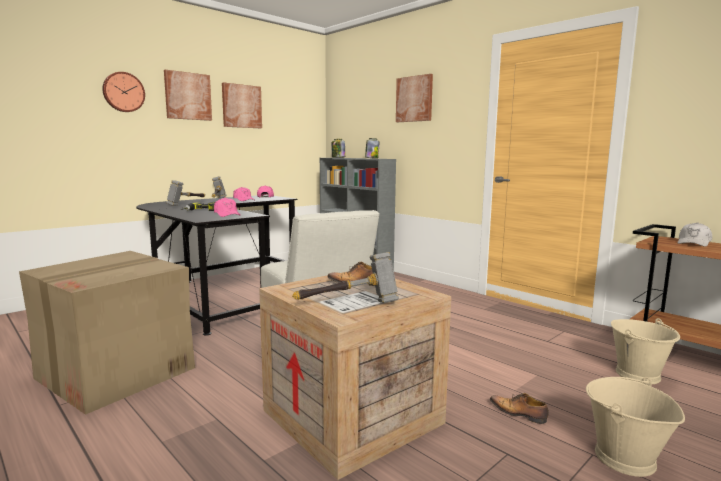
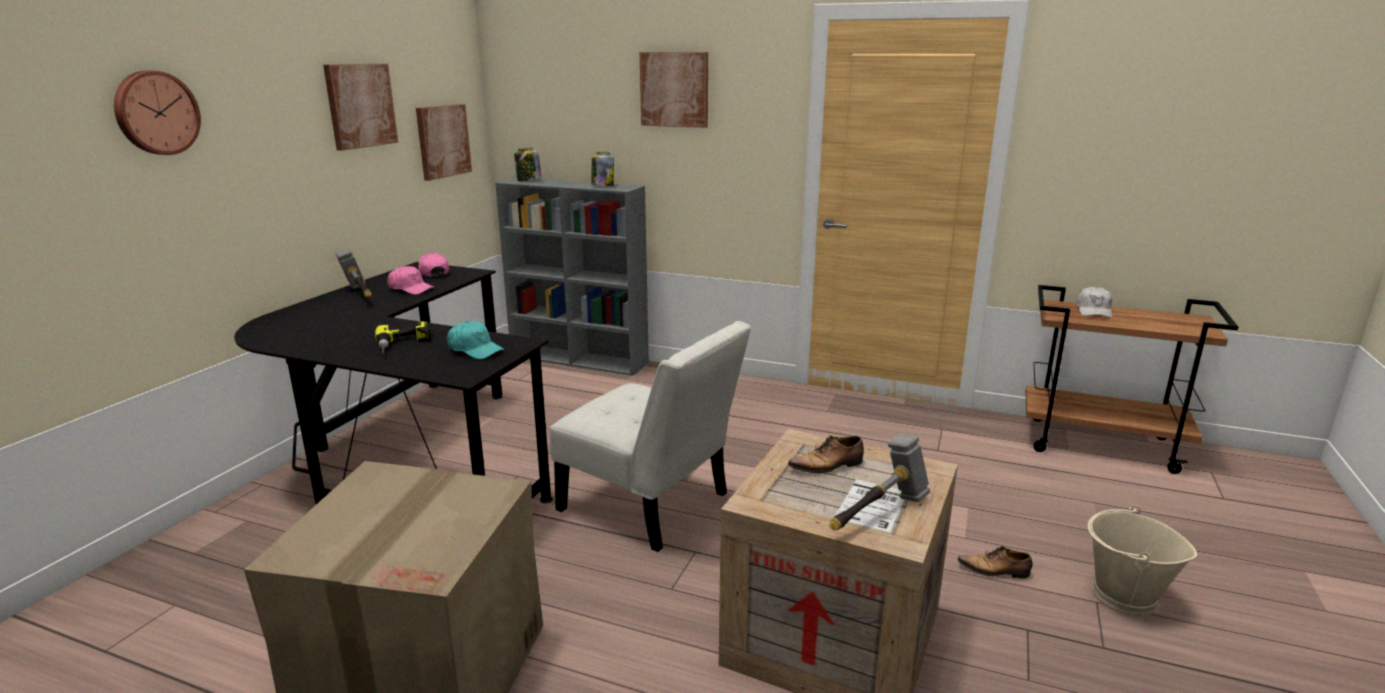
camera: 25 degrees left, 10 degrees up
picture [164,70,212,121] -> picture moved to [416,104,472,181]
hammer [166,180,205,206] -> none
pink cap [214,198,241,217] -> turquoise cap [447,321,504,359]
beige bucket [611,318,680,384] -> none

